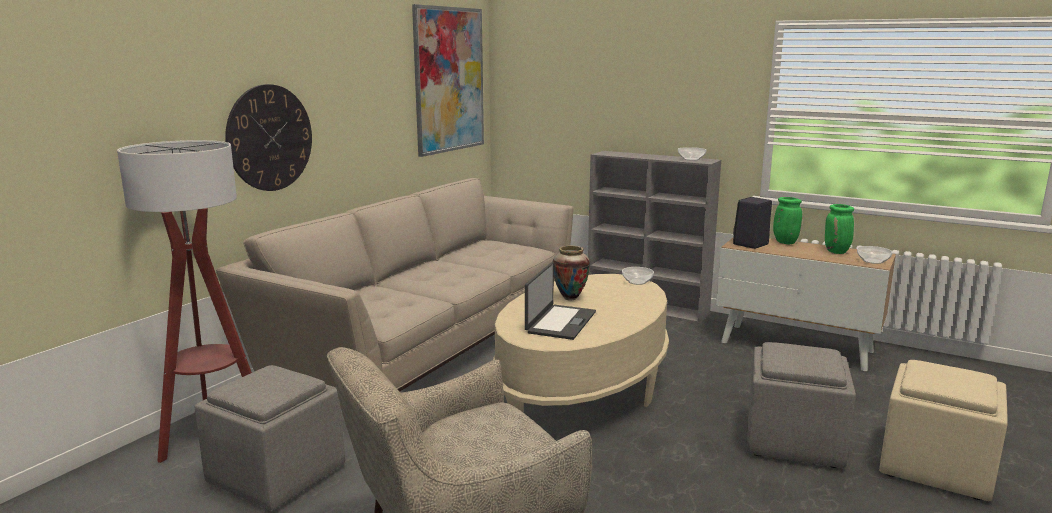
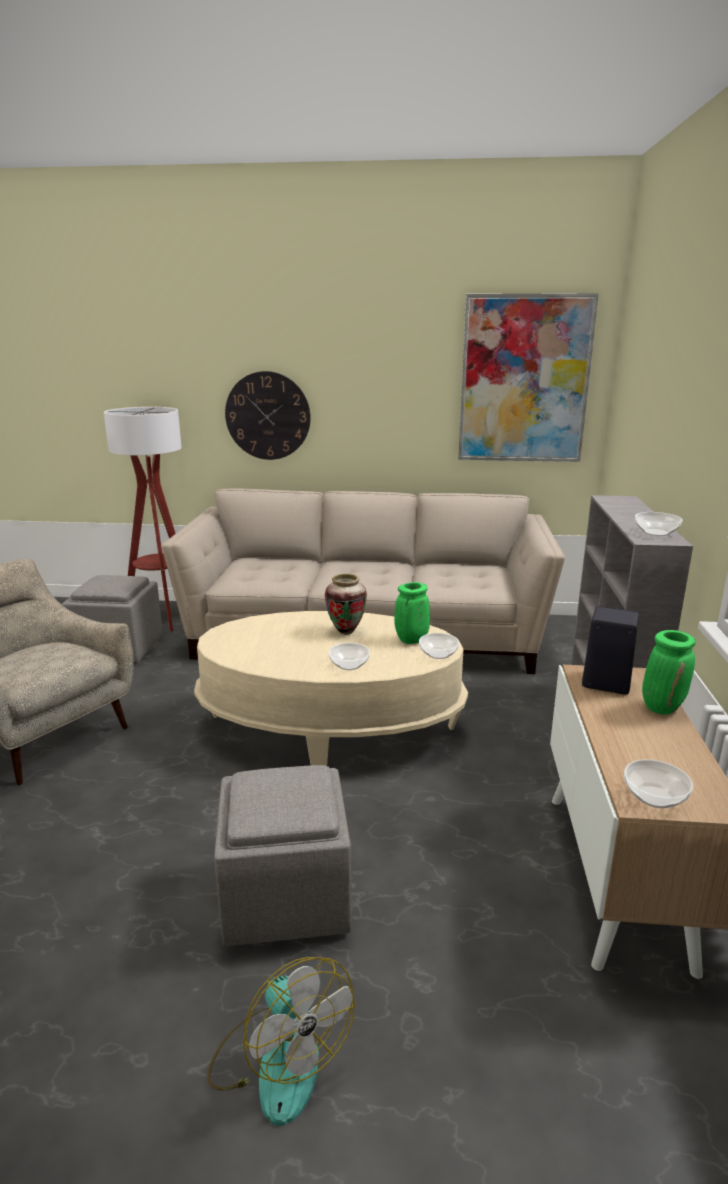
camera: 65 degrees right, 5 degrees up
laptop [525,262,596,340] -> none
green vase [825,204,854,254] -> green vase moved to [394,582,430,644]
beige ottoman [879,360,1008,501] -> fan [207,957,355,1126]
none -> bowl [328,643,370,670]

